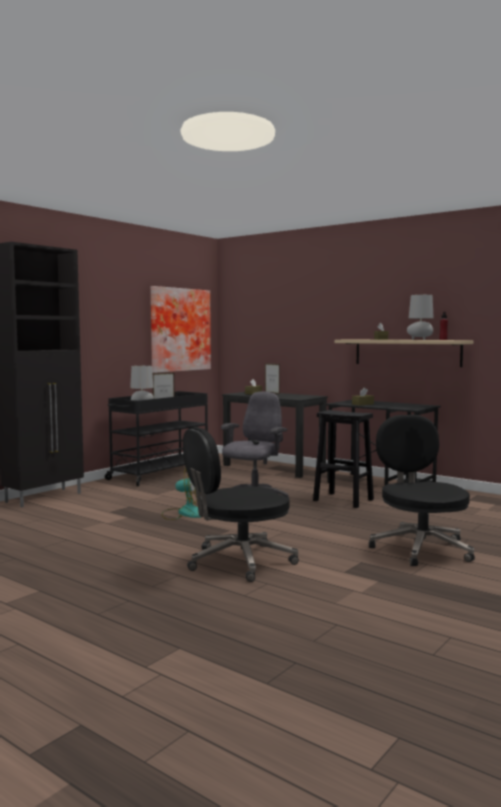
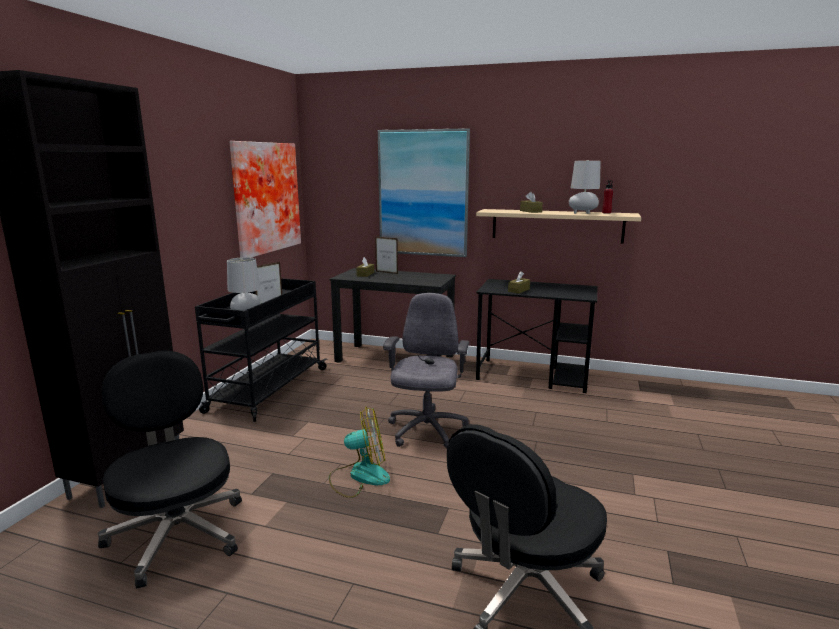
camera: 20 degrees left, 10 degrees up
black stool [313,410,374,508] -> none
black office chair [369,415,475,566] -> black office chair moved to [98,351,242,589]
none -> picture [378,128,470,257]

